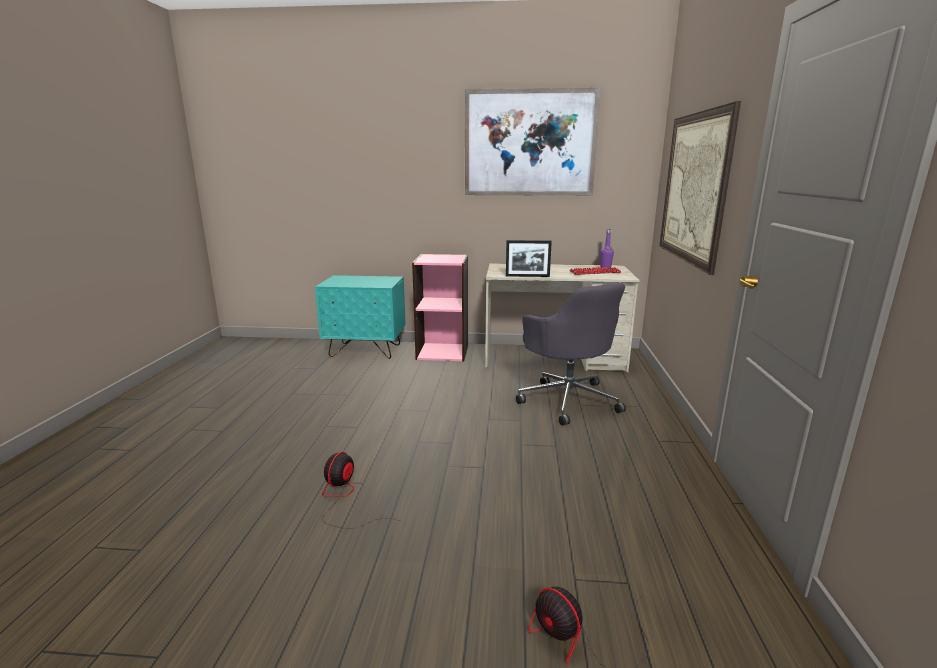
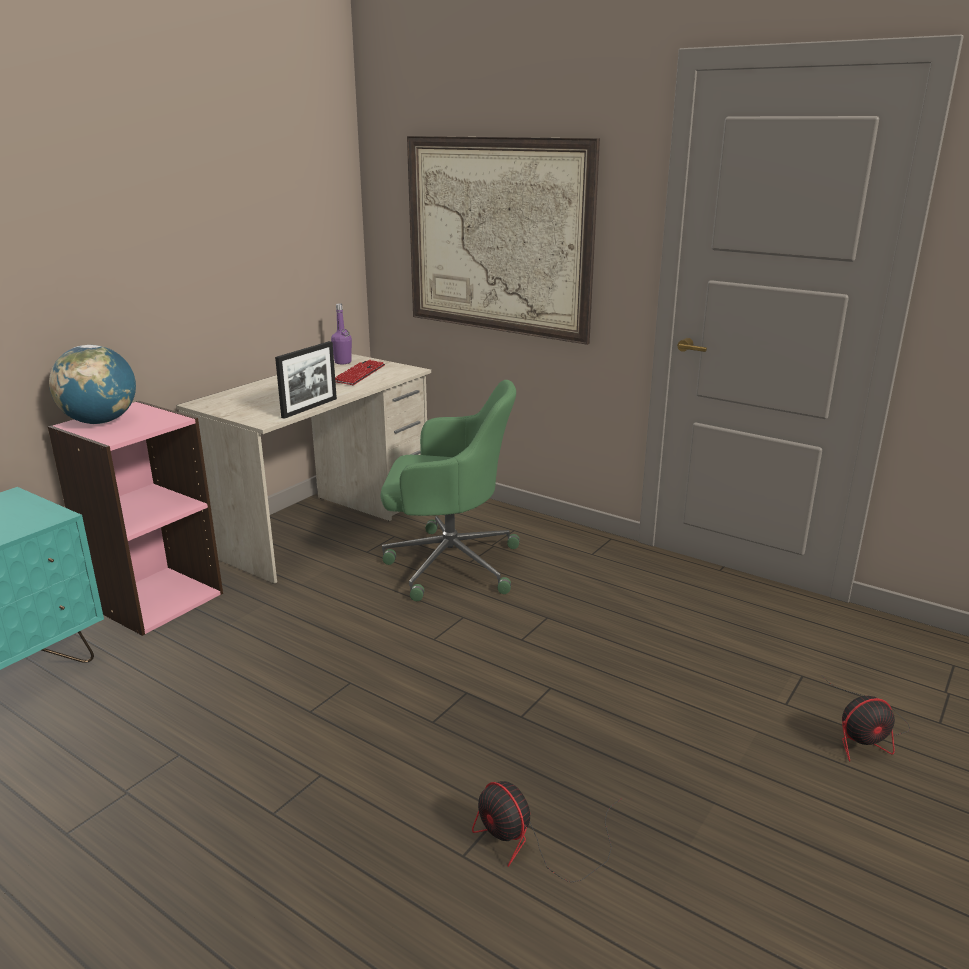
camera: 60 degrees left, 5 degrees up
picture [465,88,601,196] -> none
grey office chair [516,283,626,425] -> green office chair [380,380,519,601]
none -> globe [49,345,136,424]

